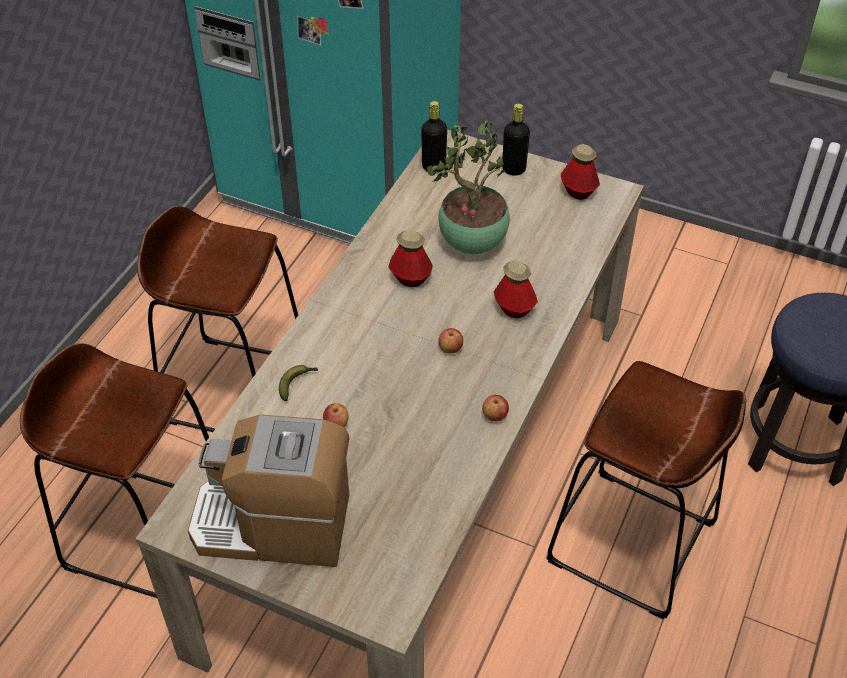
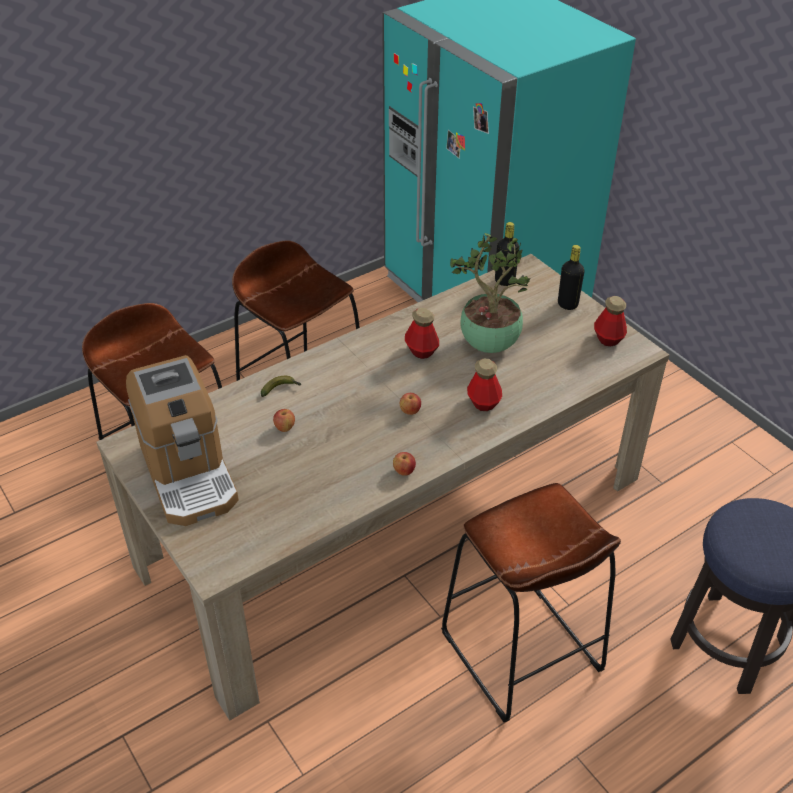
camera: 30 degrees right, 5 degrees down
coffee machine [188,414,350,567] -> coffee machine turned 150 degrees counterclockwise [126,355,239,526]

